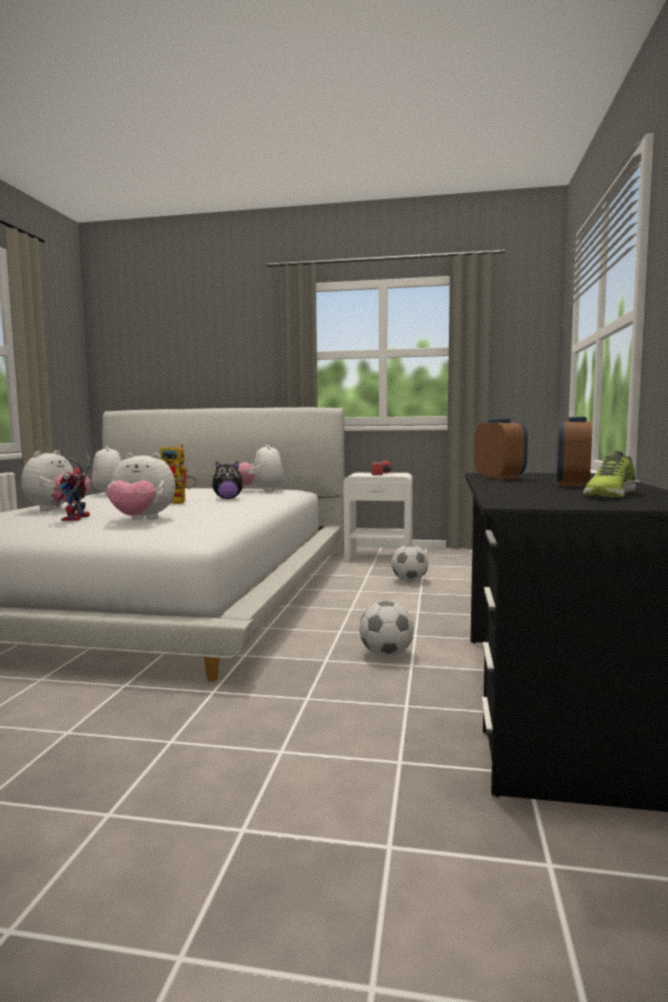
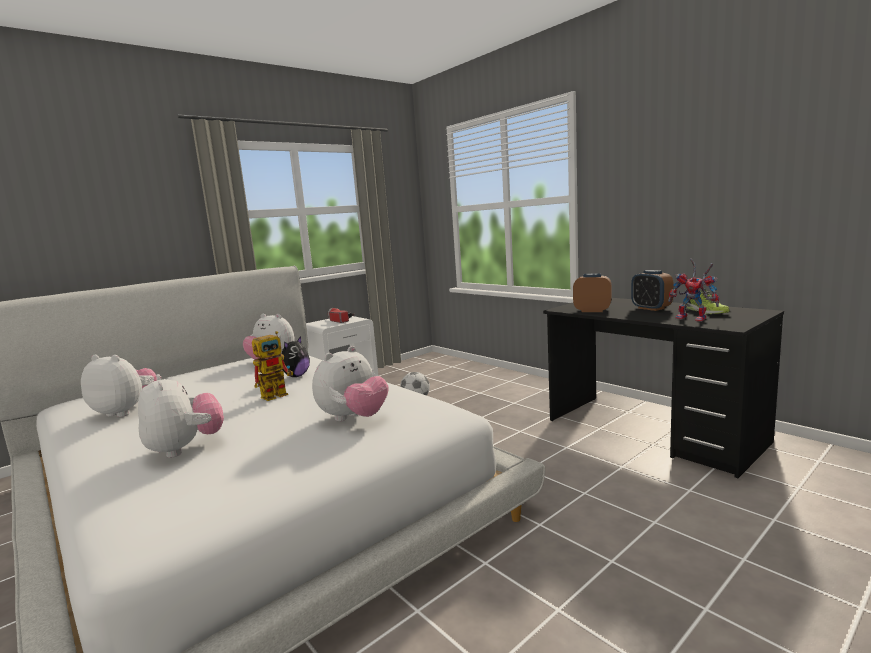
camera: 50 degrees left, 5 degrees up
toy robot [51,453,91,521] -> toy robot moved to [668,259,720,322]
football [359,601,414,657] -> none

